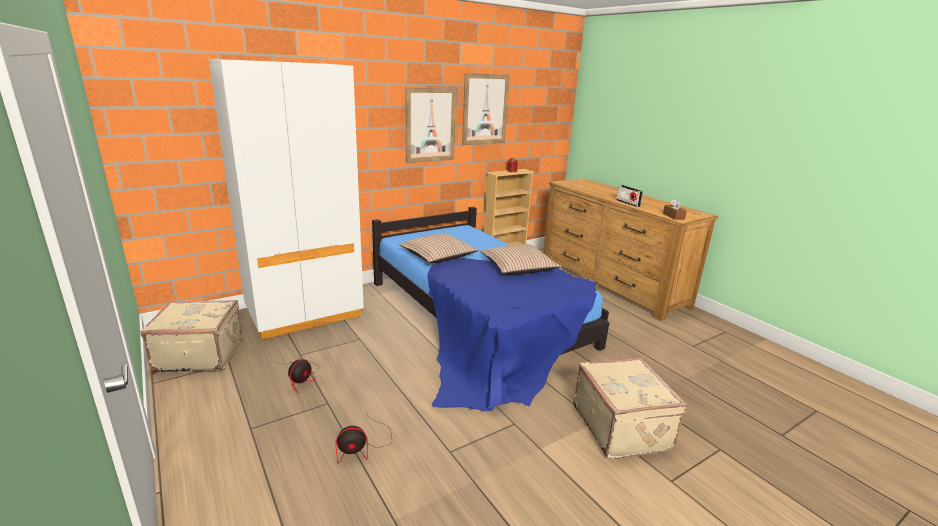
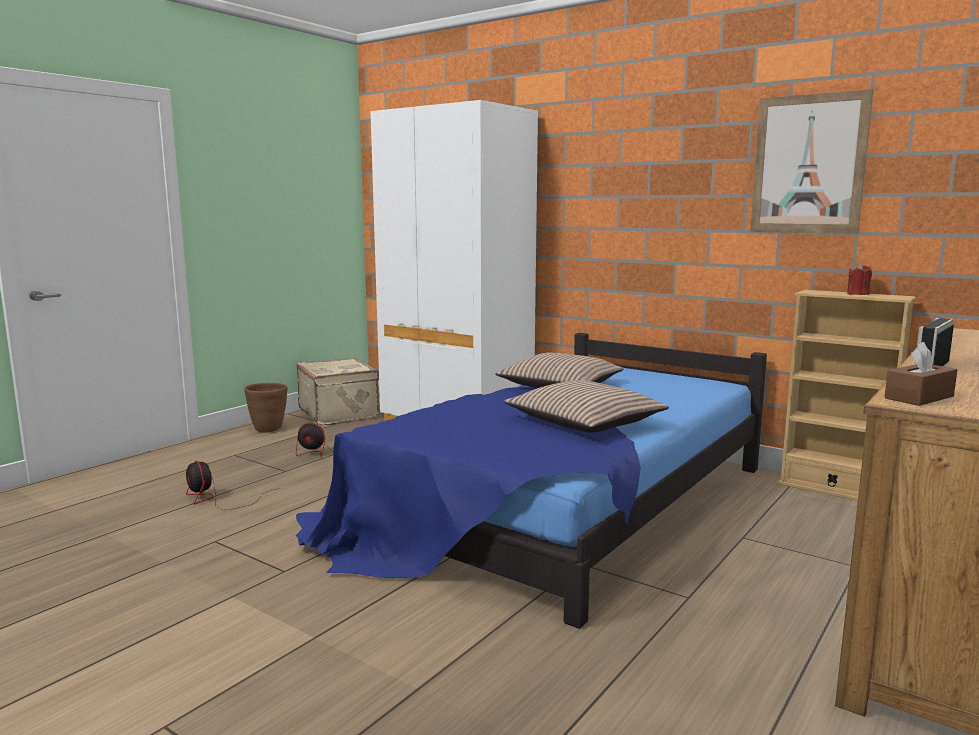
camera: 70 degrees right, 10 degrees down
picture [405,87,456,163] -> none
beige suitcase [573,358,687,459] -> none
none -> brown planter [244,383,287,433]

